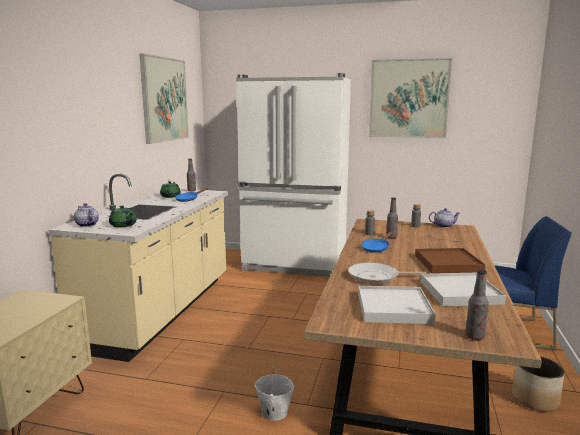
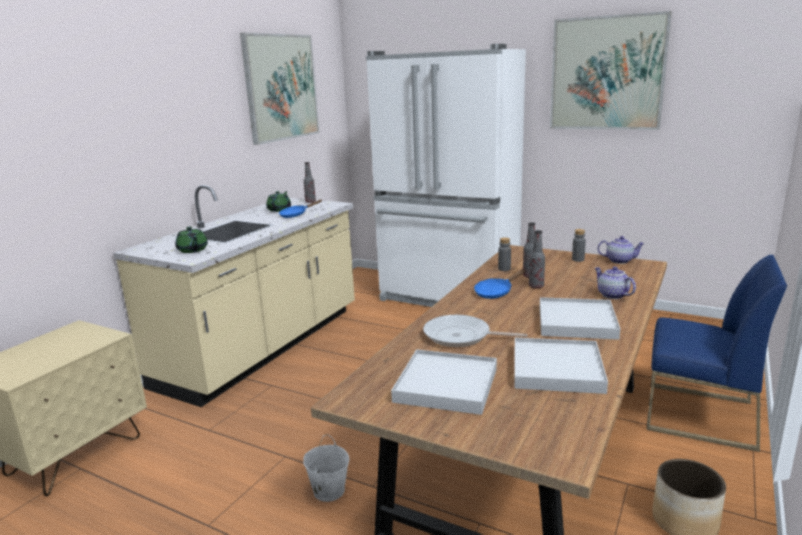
camera: 15 degrees right, 5 degrees up
teapot [74,203,99,227] -> teapot moved to [595,266,636,299]
brown tray [415,248,486,273] -> white tray [540,297,620,340]
bottle [465,270,488,340] -> bottle moved to [529,230,545,289]

